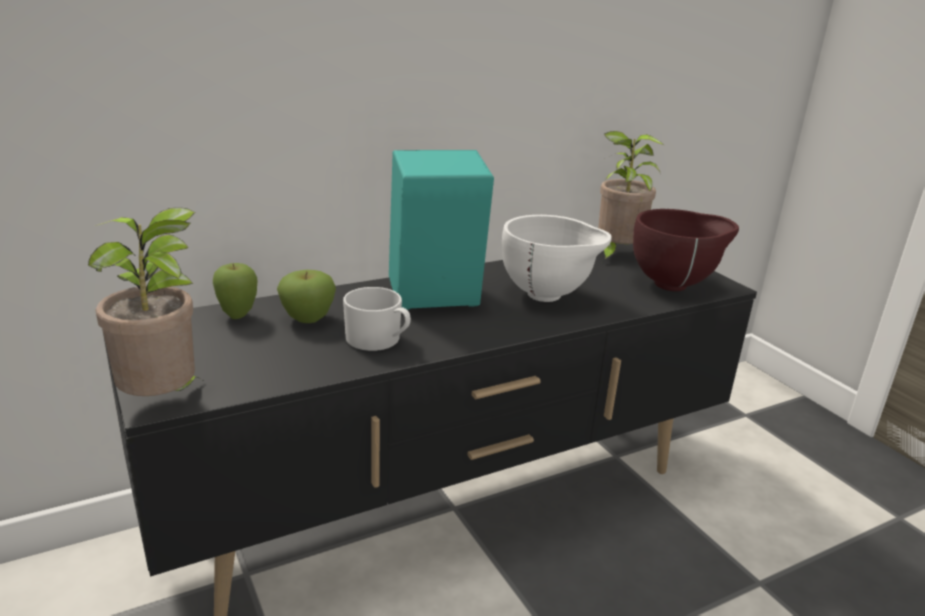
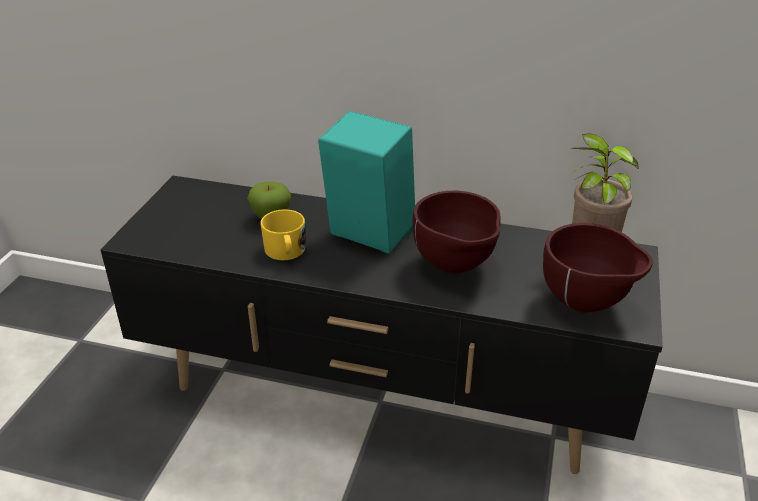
camera: 45 degrees right, 10 degrees up
potted plant [88,208,202,396] -> none
apple [213,263,257,319] -> none
white mug [343,287,411,351] -> yellow mug [261,209,305,260]
white bowl [502,215,612,302] -> brown bowl [413,191,501,274]

